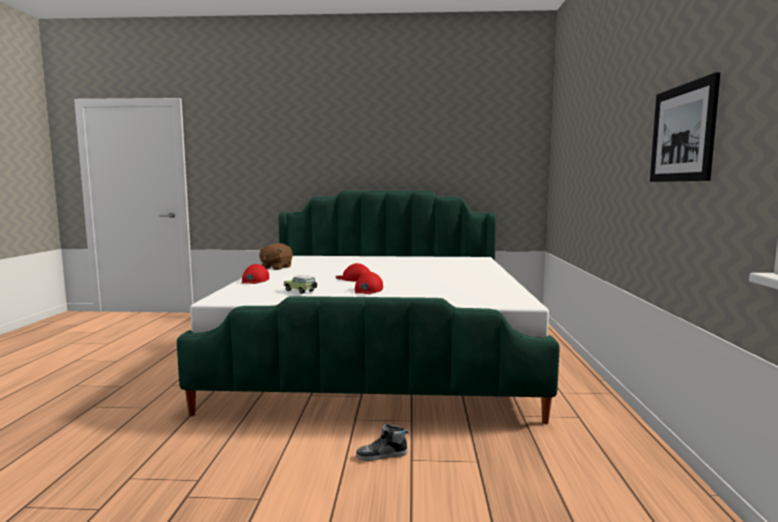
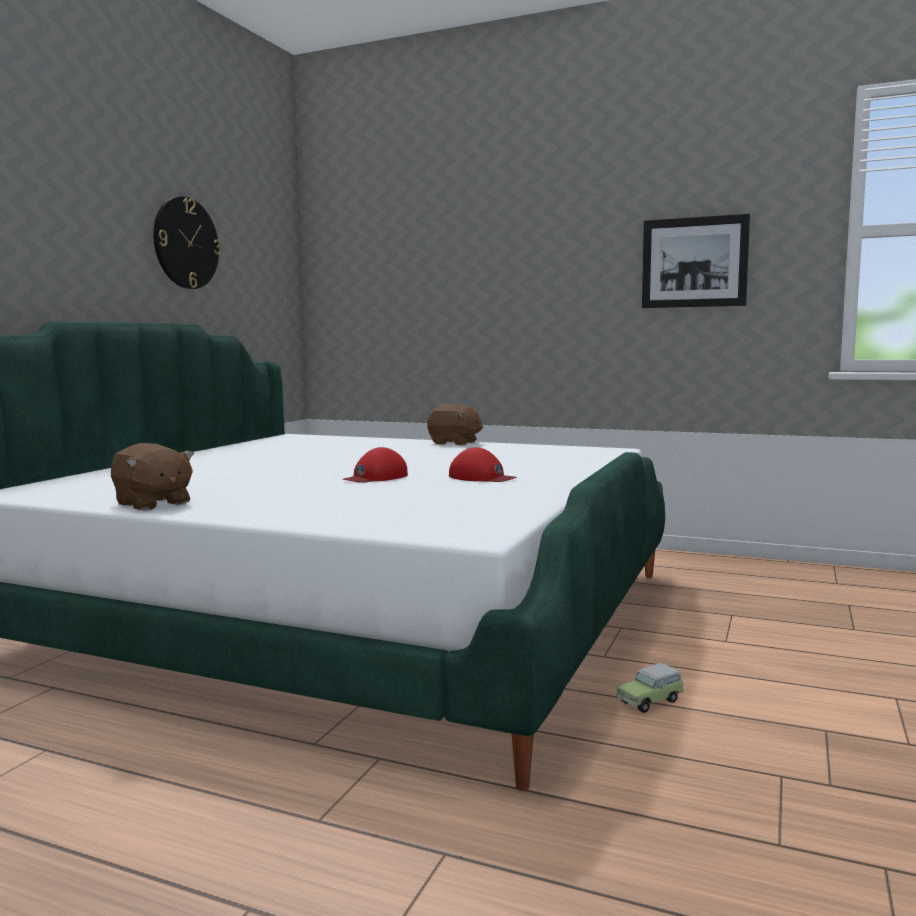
camera: 70 degrees left, 0 degrees up
red cap [241,264,269,284] -> none
toy car [284,275,317,294] -> toy car moved to [617,663,684,713]
shoe [356,424,408,461] -> none
none -> wall clock [153,196,221,289]
none -> brown plush toy [427,404,483,446]

